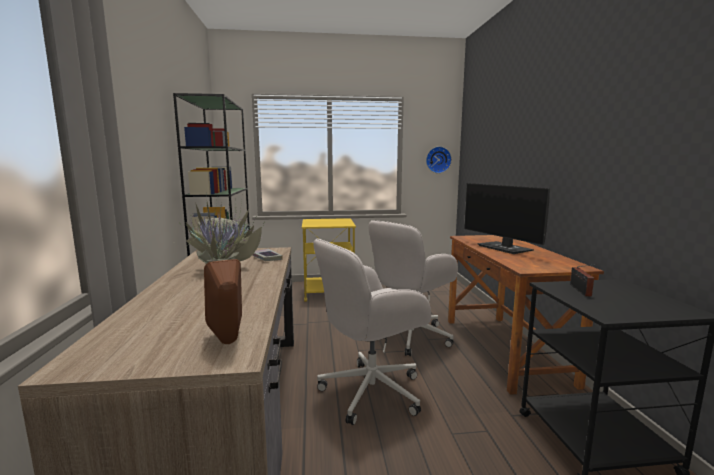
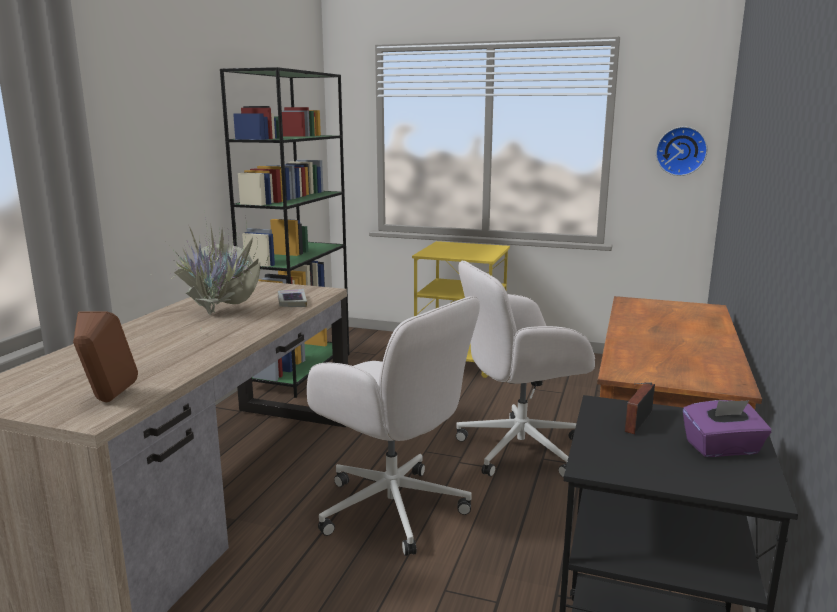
camera: 25 degrees right, 5 degrees up
white office chair [313,238,431,425] -> white office chair turned 135 degrees counterclockwise [307,296,480,556]
monitor [464,183,550,254] -> none
none -> purple tissue box [683,400,771,457]

